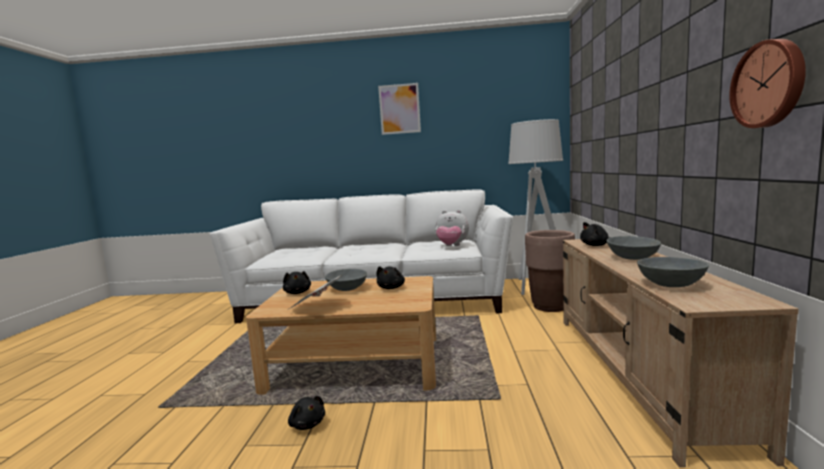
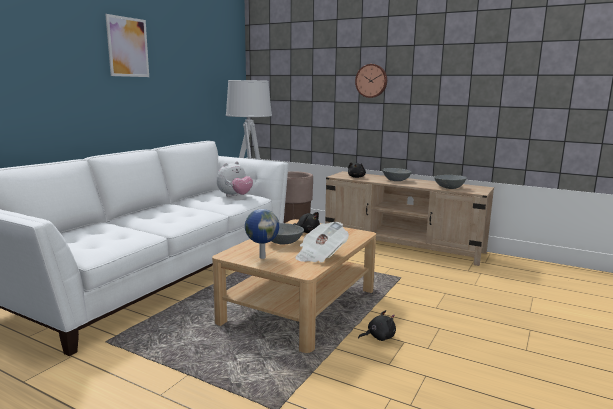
camera: 65 degrees left, 5 degrees up
black plush toy [283,271,311,294] -> globe [245,209,279,259]
wall clock [729,39,806,128] -> wall clock moved to [355,64,387,98]

